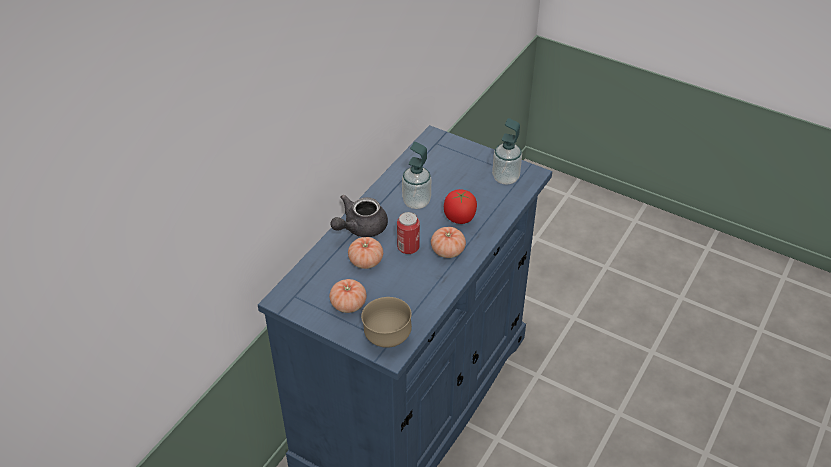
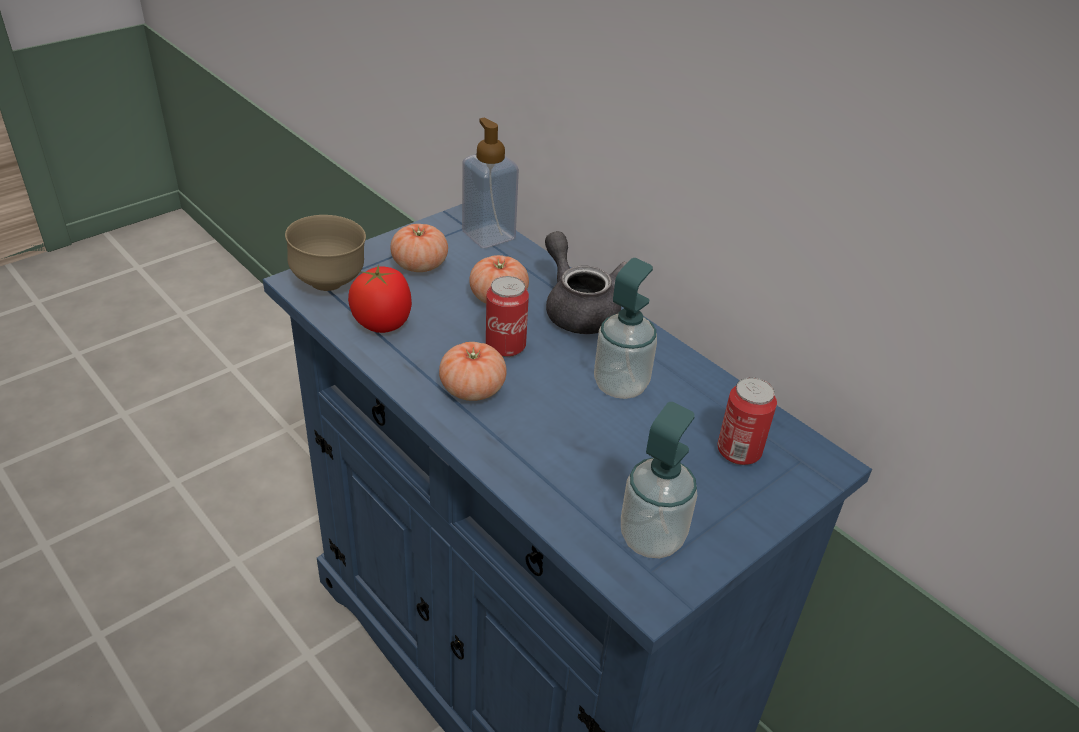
camera: 105 degrees right, 5 degrees down
tomato [444,189,477,224] -> tomato moved to [348,264,412,333]
none -> soap dispenser [462,118,519,248]
none -> can [717,377,777,465]

